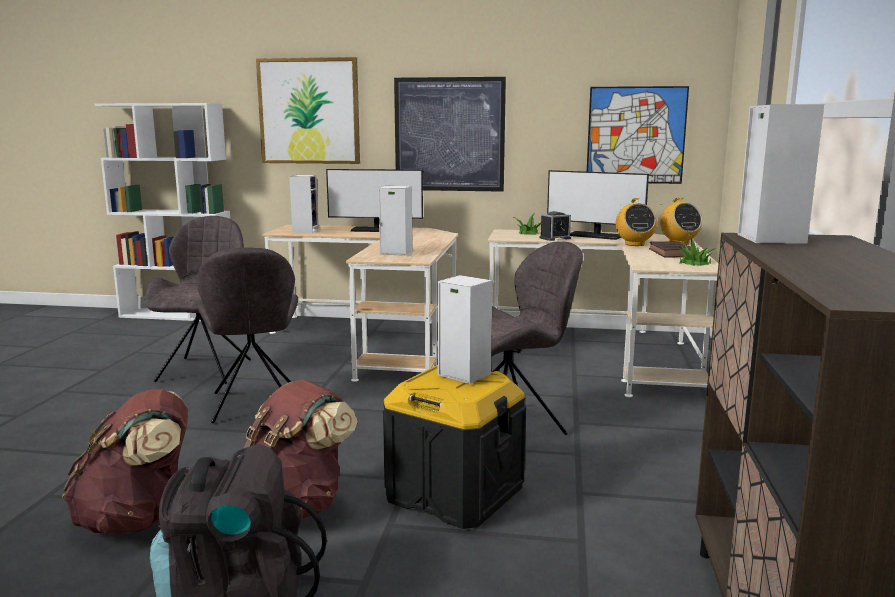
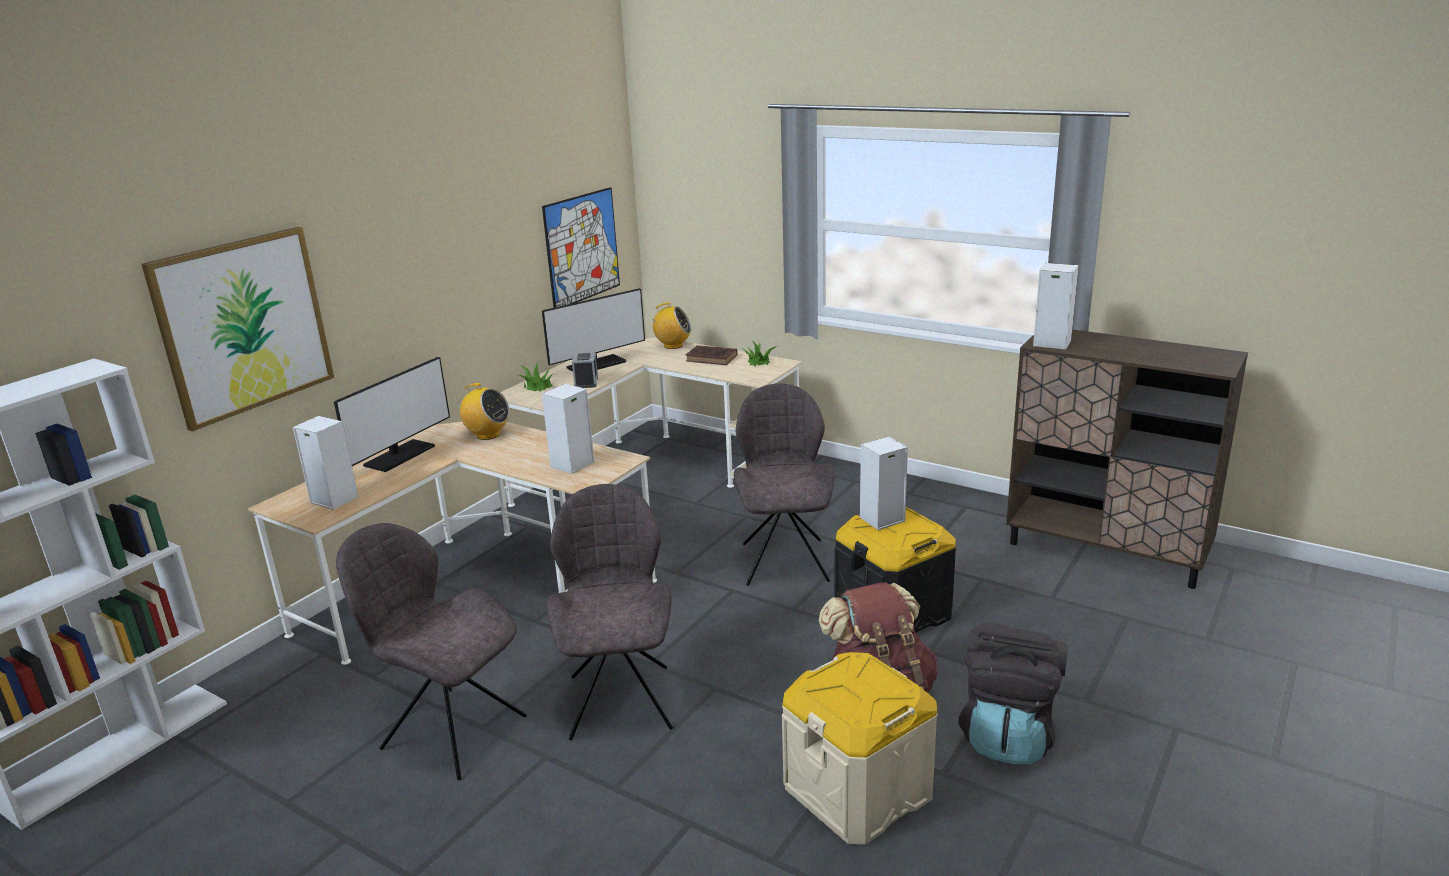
camera: 65 degrees left, 10 degrees up
brown backpack [62,389,188,534] -> beige storage box [782,652,938,845]
grey chair [197,247,298,424] -> grey chair turned 105 degrees counterclockwise [546,484,673,740]
picture [394,77,506,192] -> none
radio [616,198,657,246] -> radio moved to [455,383,510,440]

